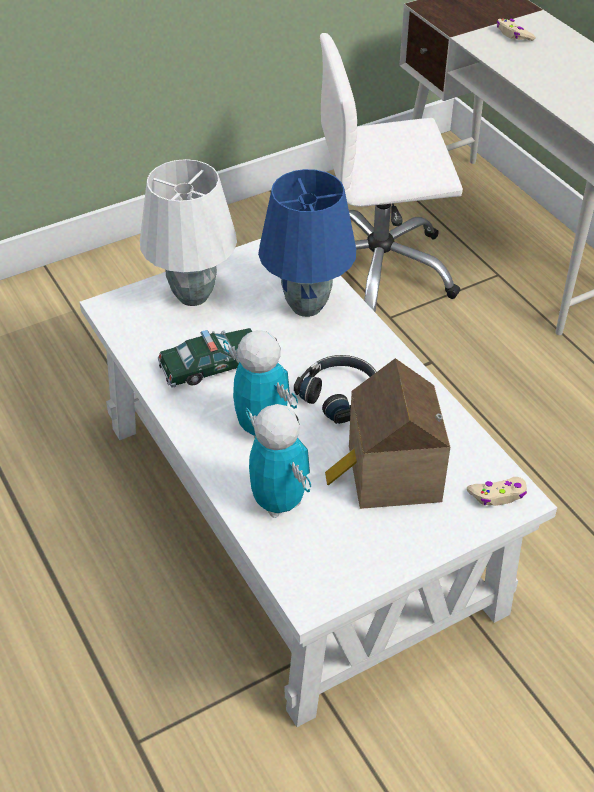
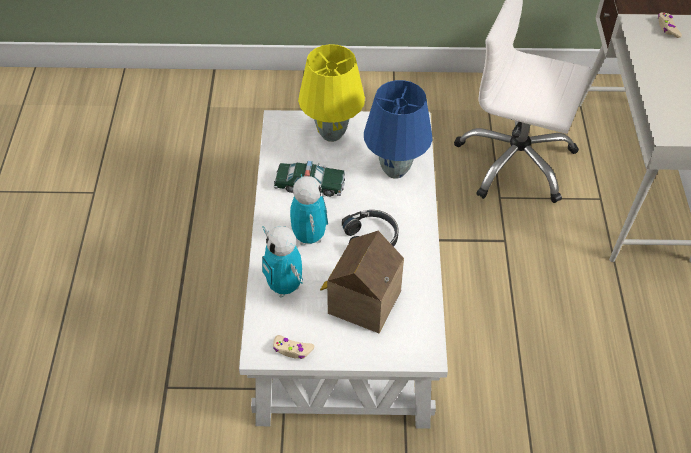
camera: 30 degrees right, 5 degrees up
white table lamp [140,159,237,306] -> yellow table lamp [298,44,365,142]
toy robot [245,404,311,518] -> toy robot turned 150 degrees clockwise [262,226,303,297]
beige game controller [467,477,527,506] -> beige game controller moved to [273,335,315,359]

